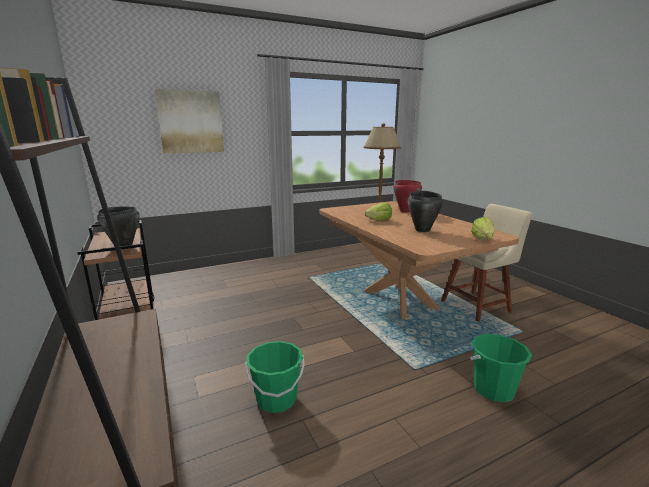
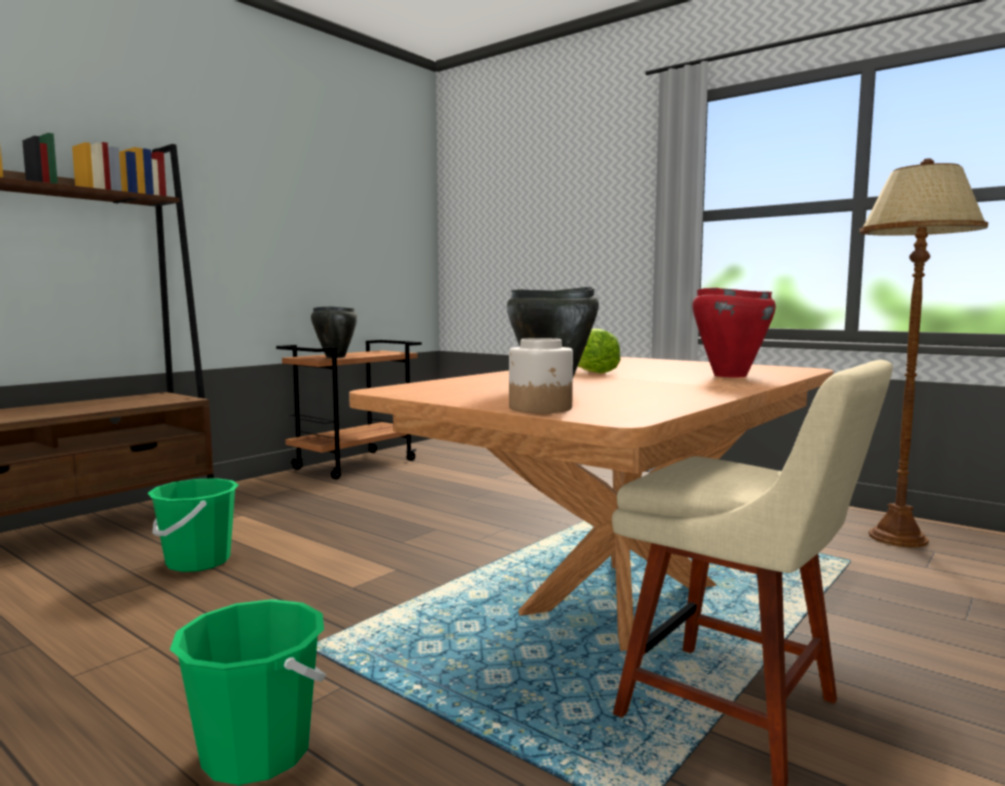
camera: 65 degrees right, 10 degrees down
picture [155,89,224,153] -> none
lettuce [471,217,495,240] -> jar [509,338,573,413]

